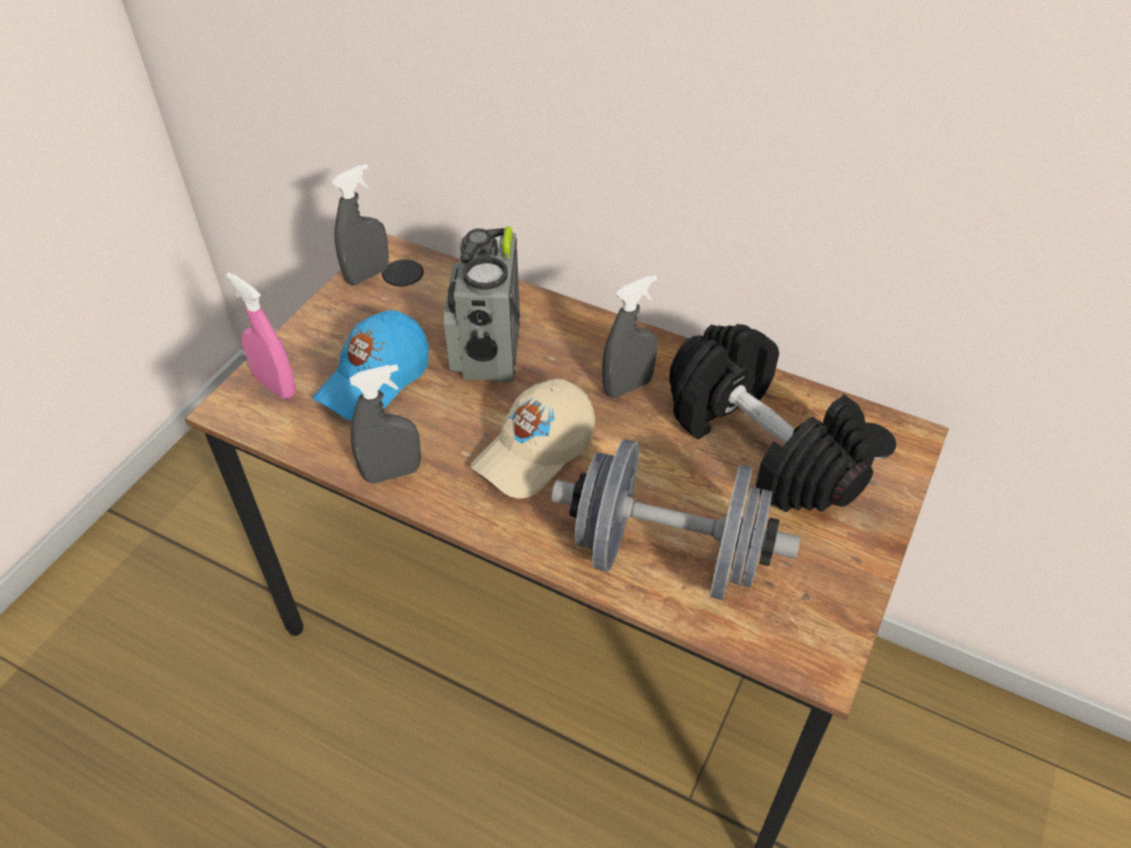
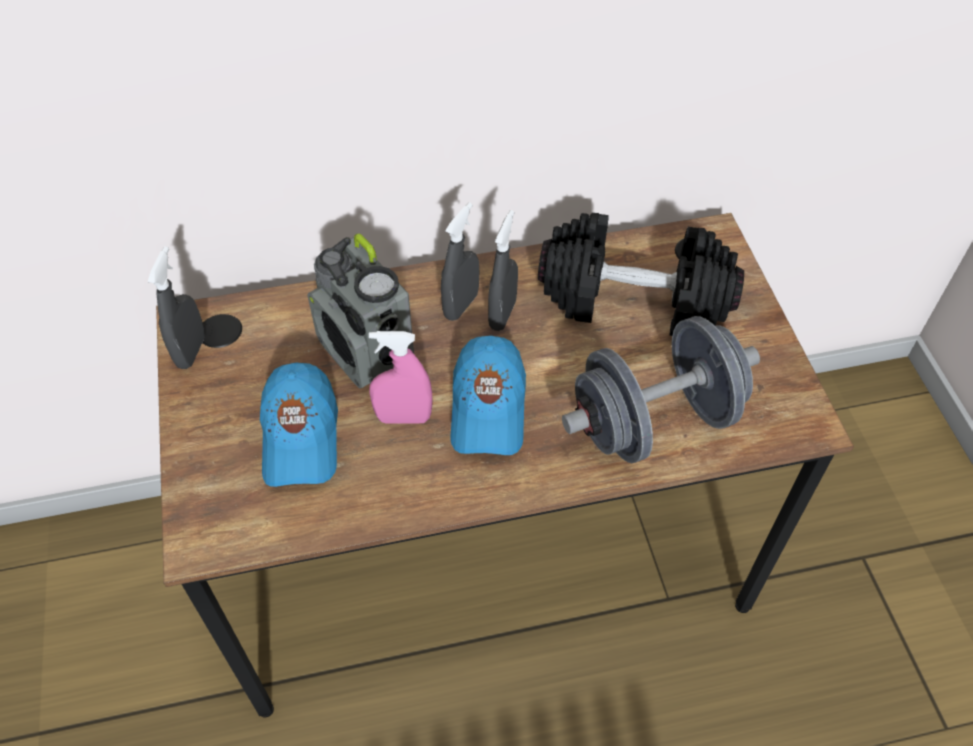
camera: 40 degrees left, 5 degrees up
pink spray bottle [226,272,296,399] -> pink spray bottle moved to [369,331,433,424]
grey spray bottle [349,364,421,484] -> grey spray bottle moved to [441,202,479,321]
beige cap [470,379,595,499] -> blue cap [451,336,526,455]

